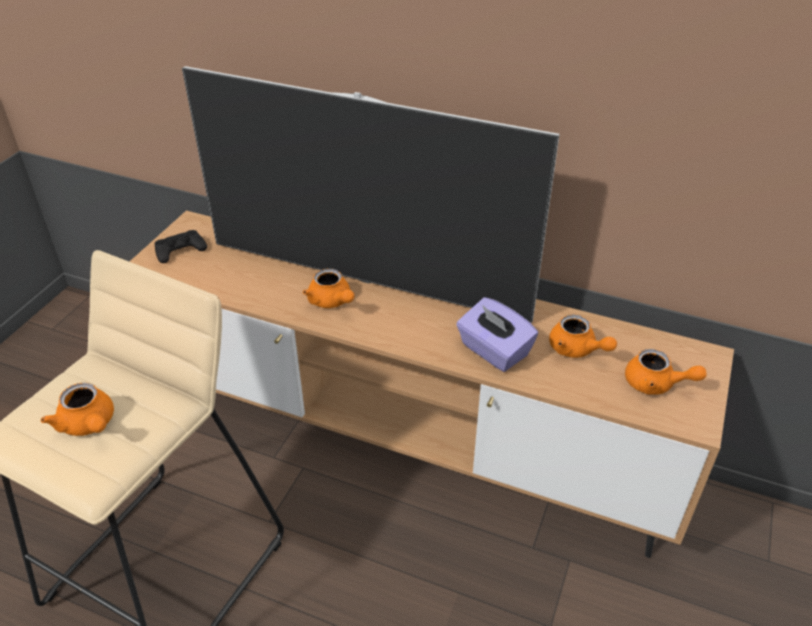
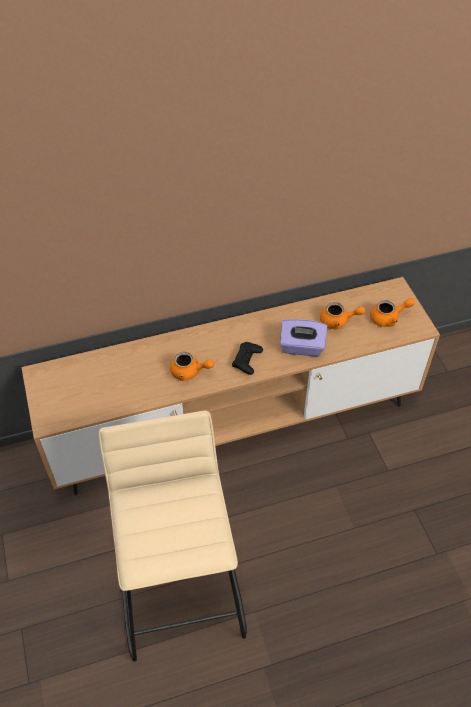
camera: 40 degrees left, 10 degrees up
orange teapot [41,383,114,436] -> none
black game controller [155,230,207,263] -> black game controller moved to [232,342,263,375]
television [182,66,560,323] -> none

